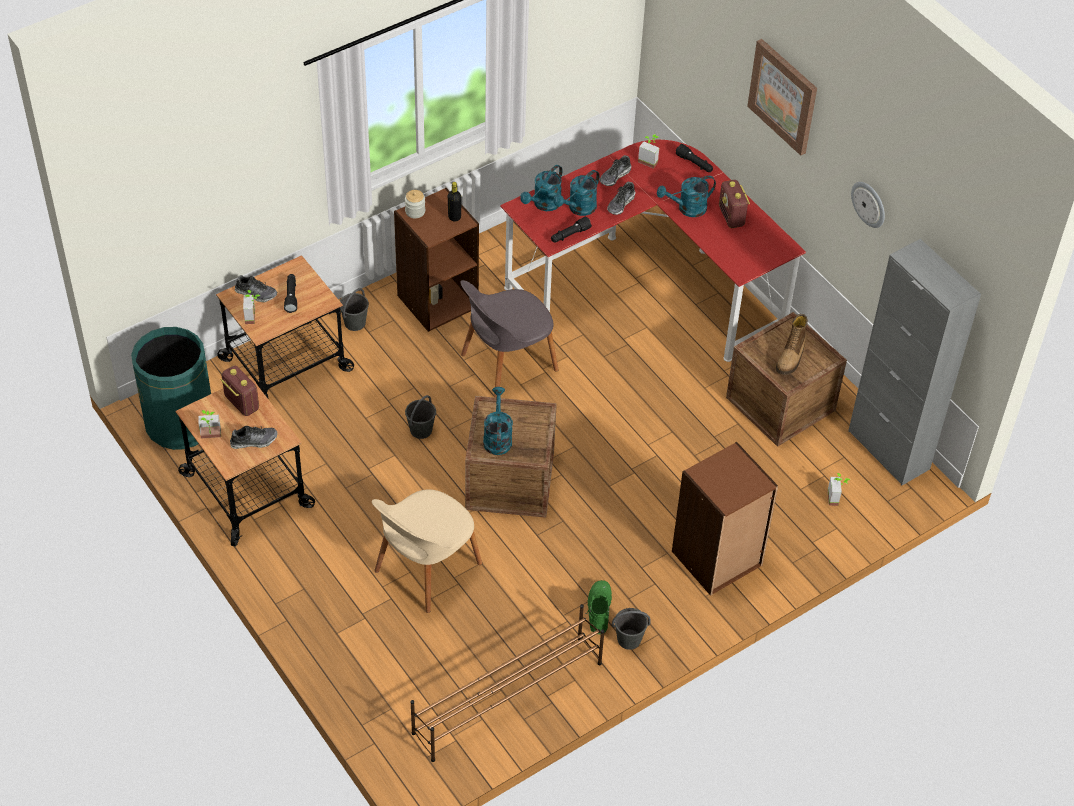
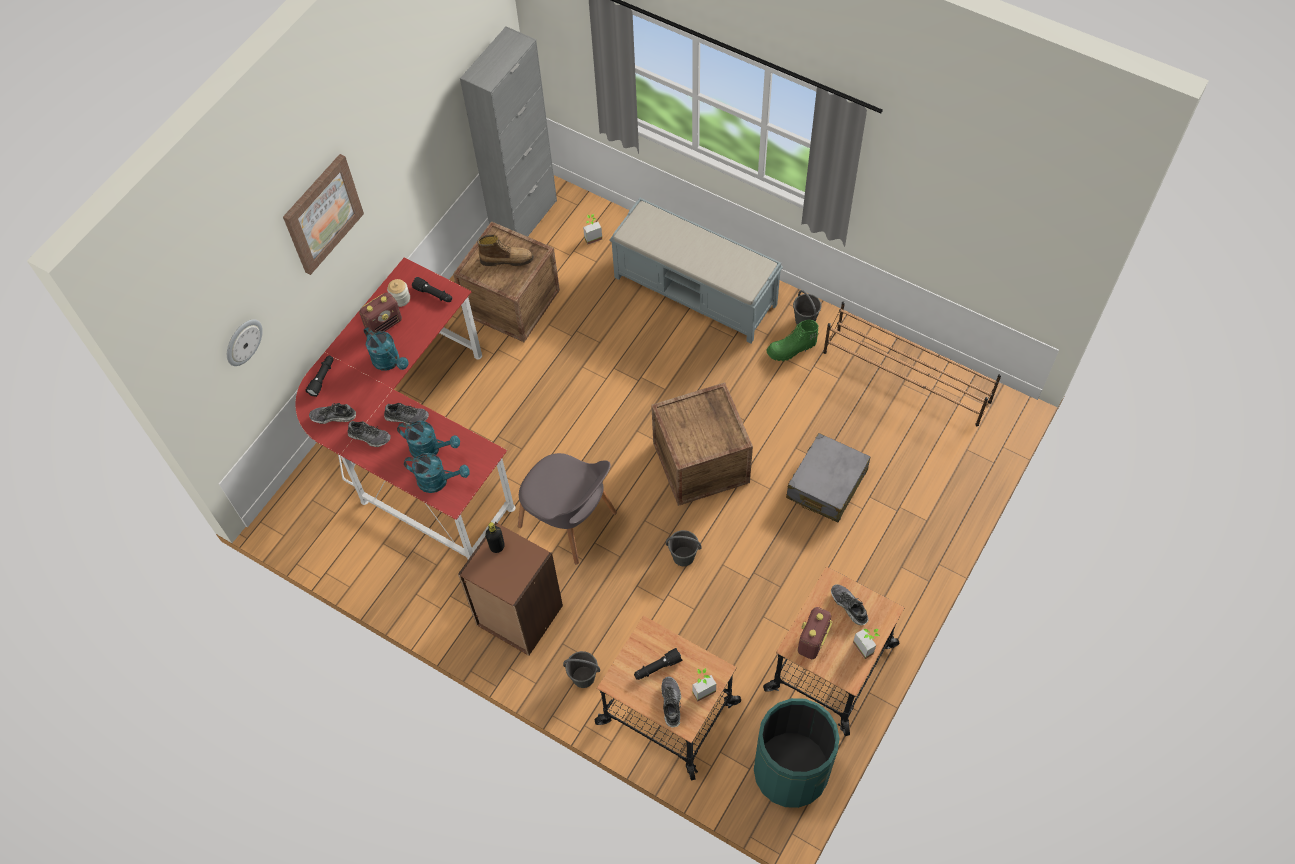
camera: 110 degrees left, 10 degrees up
beige chair [372,490,482,613] -> grey suitcase [786,433,871,522]
jar [405,190,425,218] -> jar moved to [387,279,410,307]
turquoise watering can [483,387,513,455] -> none
black flashlight [551,216,592,242] -> black flashlight moved to [412,277,452,302]
potted plant [638,134,659,169] -> shoe [309,403,356,424]
brown bookcase [672,442,778,596] -> grey bench [610,198,783,343]
wall clock [851,182,885,228] -> wall clock moved to [227,319,263,366]

